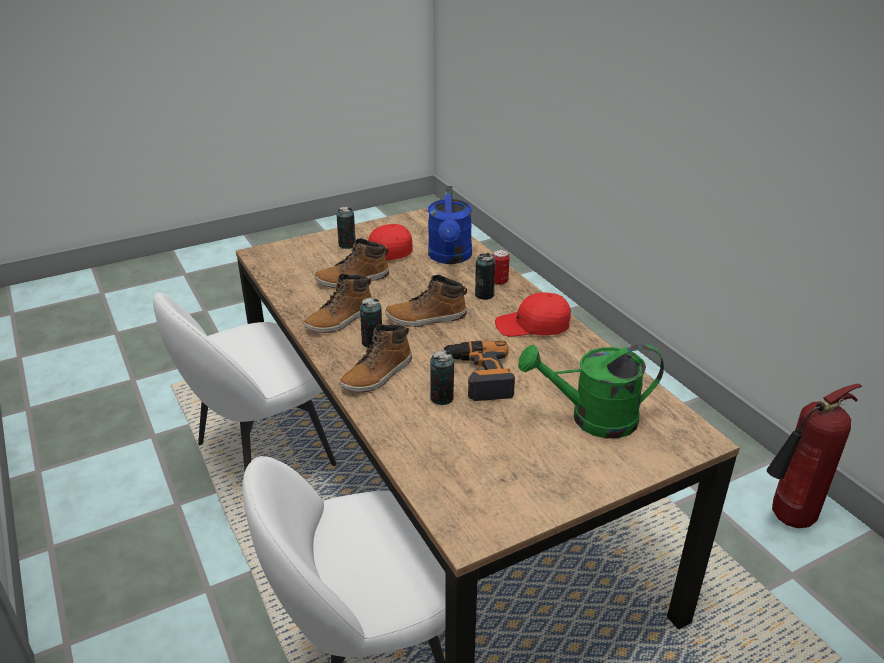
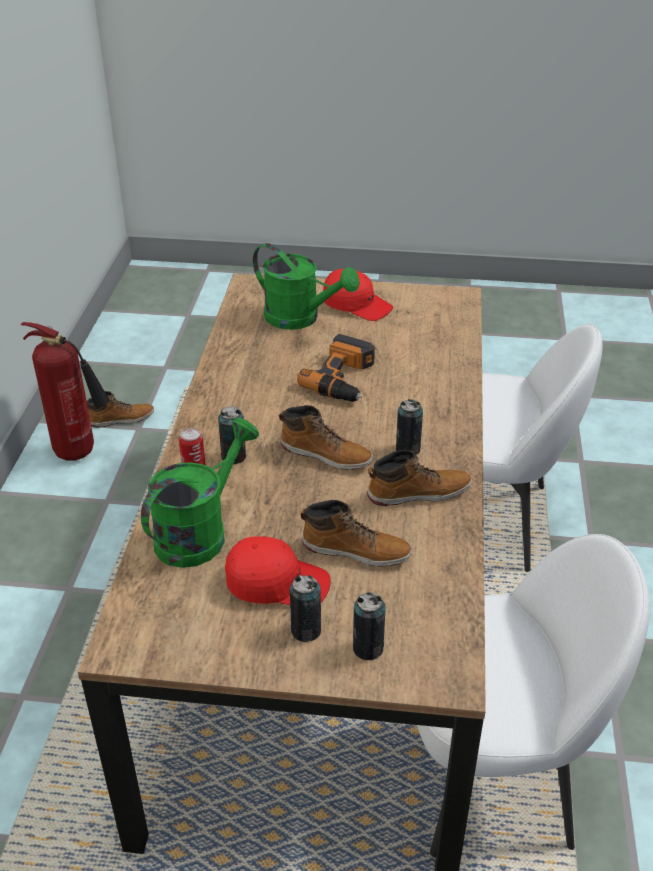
camera: 145 degrees left, 5 degrees up
boot [340,324,412,392] -> boot moved to [87,391,154,428]
blue watering can [428,186,472,264] -> green watering can [141,418,259,568]
can [430,350,454,405] -> can moved to [353,592,386,660]
red cap [495,292,571,337] -> red cap moved to [323,269,393,321]

